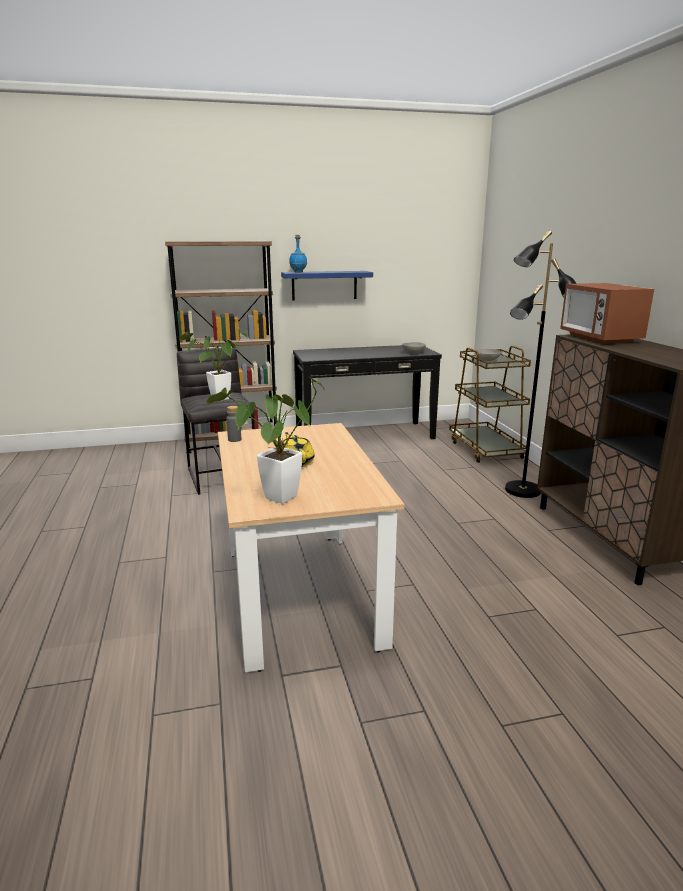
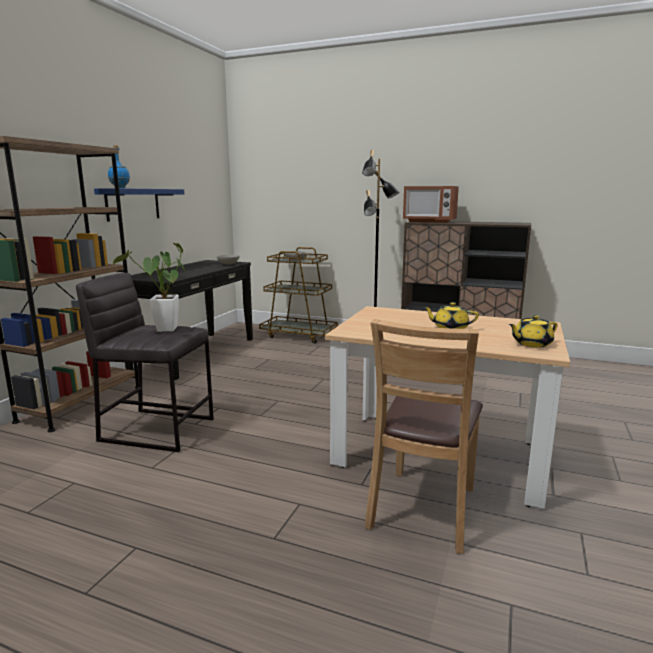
camera: 55 degrees left, 5 degrees down
potted plant [207,376,325,504] -> yellow teapot [508,315,558,348]
grey bottle [227,406,241,442] -> none
none -> brown chair [365,319,483,554]

